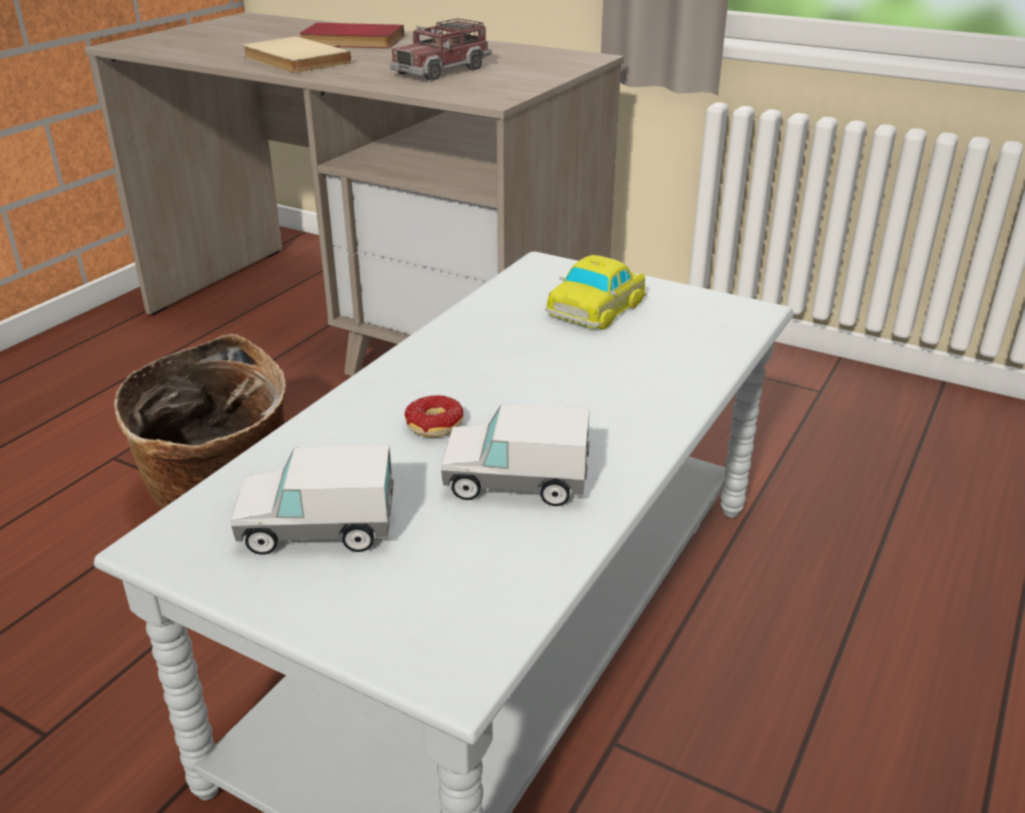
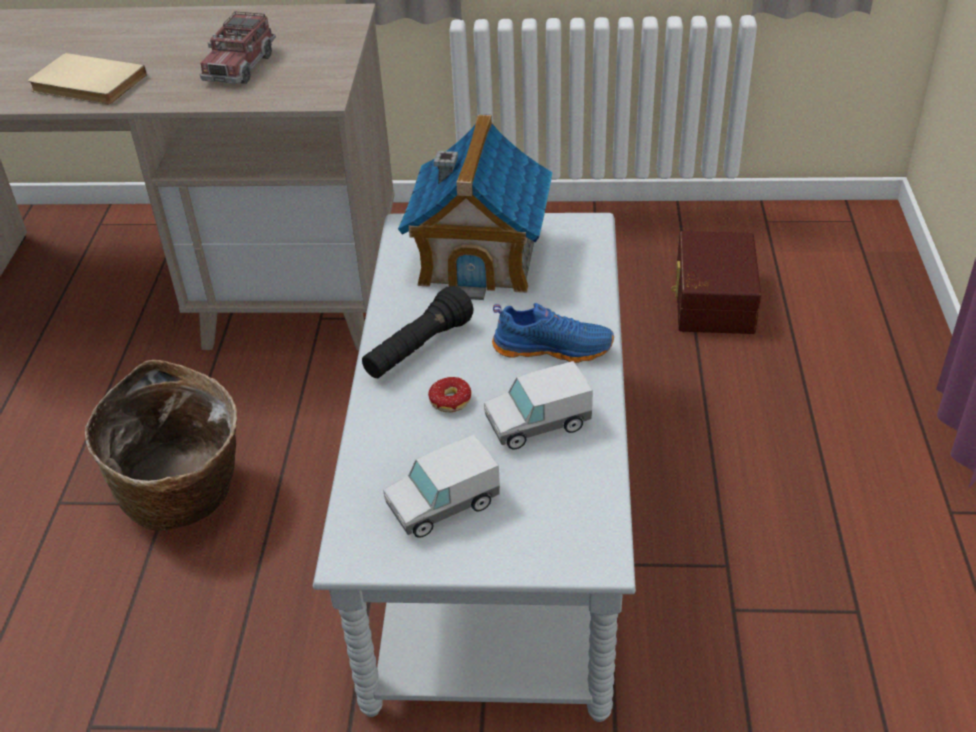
camera: 25 degrees left, 10 degrees up
red book [300,23,404,48] -> none
toy car [545,255,647,330] -> toy house [398,114,553,300]
none -> black flashlight [362,286,474,378]
none -> blue shoe [492,303,614,363]
none -> brown storage box [671,231,761,334]

